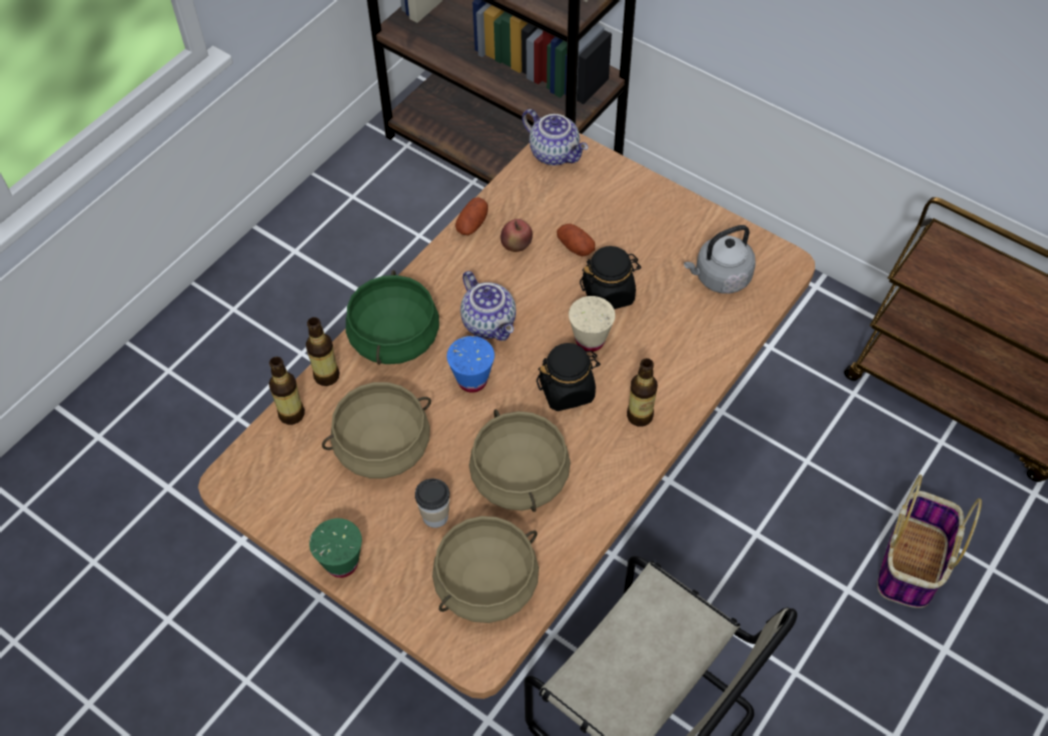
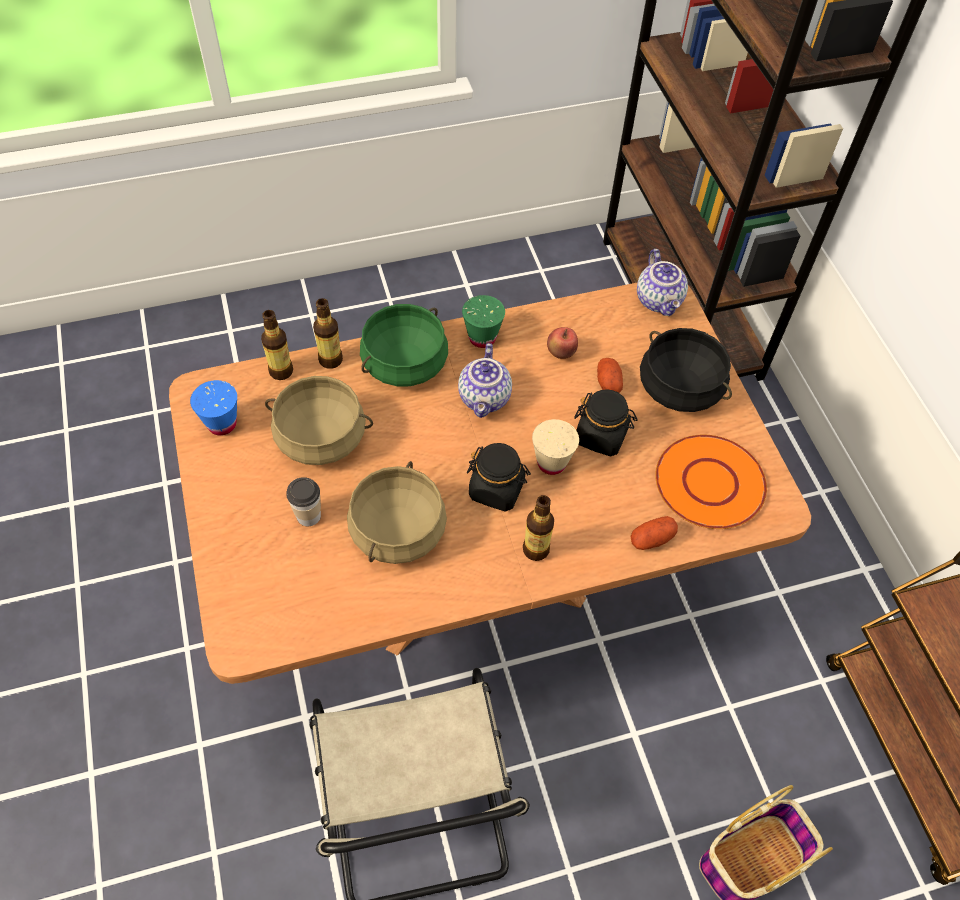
camera: 35 degrees right, 0 degrees up
green cup [309,518,362,578] -> green cup moved to [462,295,505,348]
beige cooking pot [432,516,539,623] -> none
blue cup [447,336,495,393] -> blue cup moved to [190,380,237,436]
potato [455,197,488,235] -> potato moved to [630,516,678,550]
grey kettle [684,225,756,294] -> orange plate [655,435,767,529]
none -> black cooking pot [640,328,732,412]

